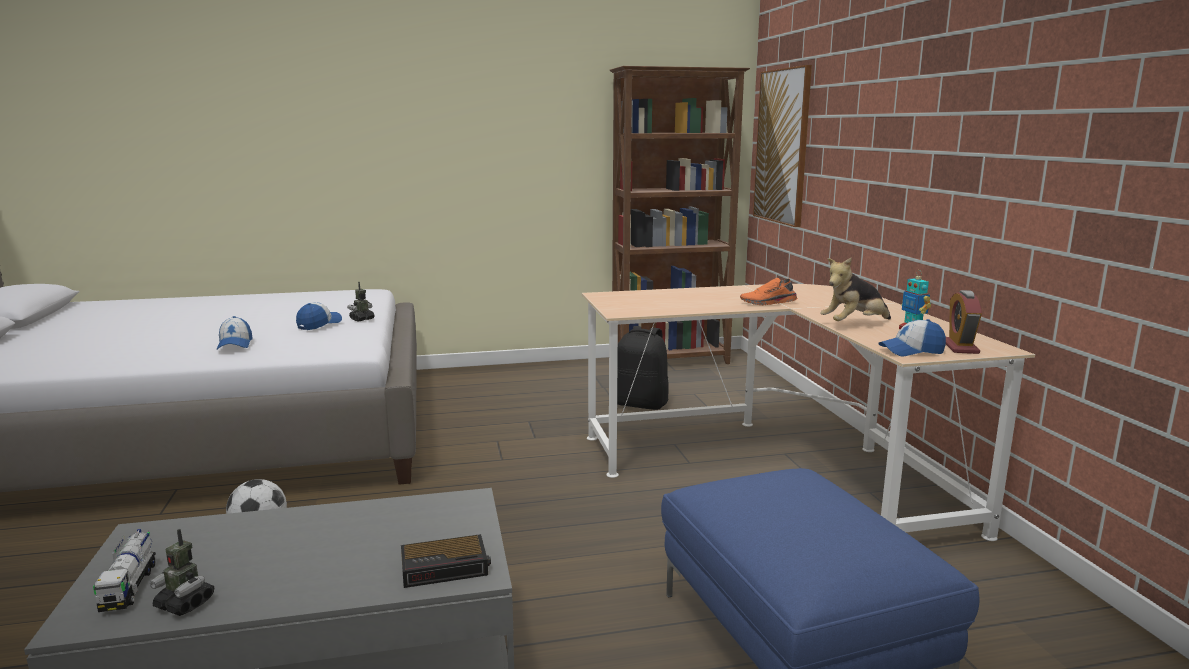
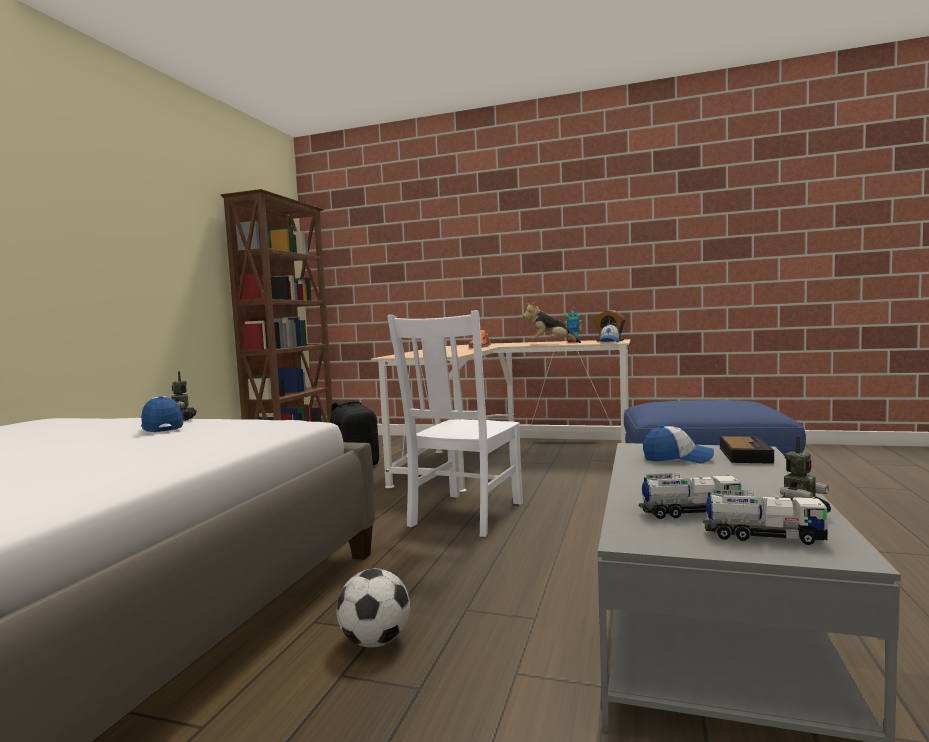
camera: 60 degrees left, 10 degrees down
cap [216,316,253,350] -> cap moved to [643,425,714,464]
picture [753,65,812,227] -> none
plush toy [820,258,891,321] -> plush toy turned 90 degrees clockwise [523,301,581,343]
none -> white chair [387,310,523,537]
none -> toy truck [639,473,741,519]

